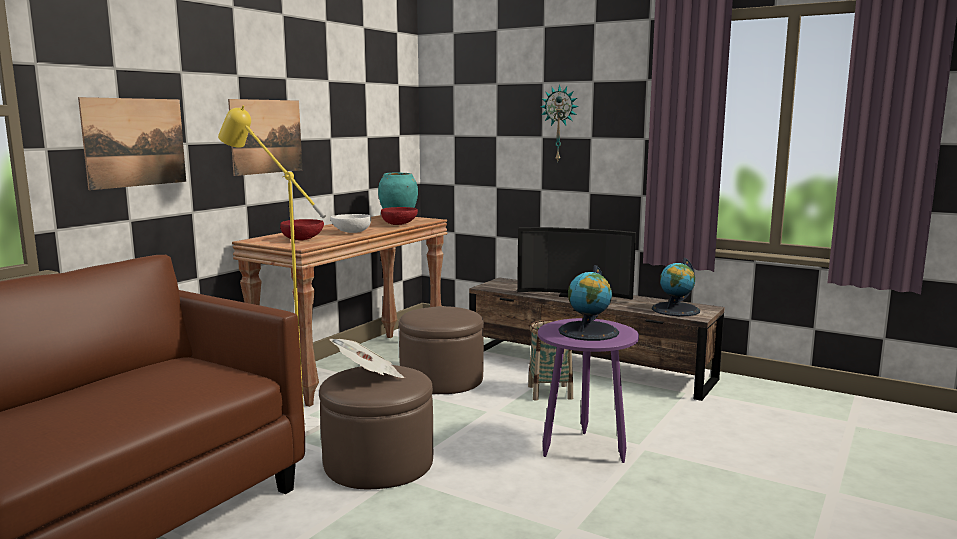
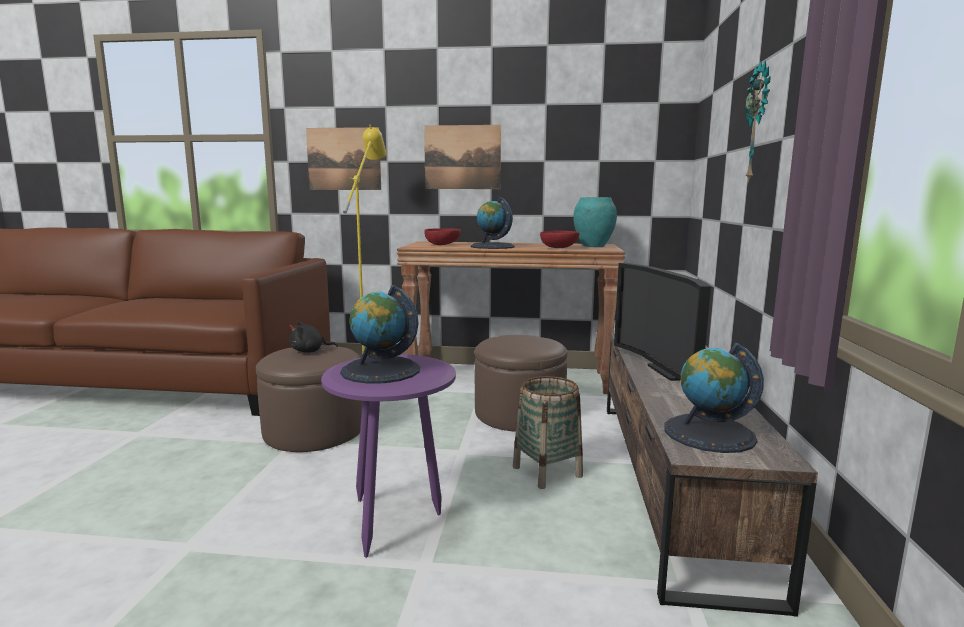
camera: 65 degrees right, 0 degrees up
newspaper [329,339,405,378] -> black plush toy [289,321,338,353]
white bowl [330,214,371,233] -> globe [471,197,515,249]

